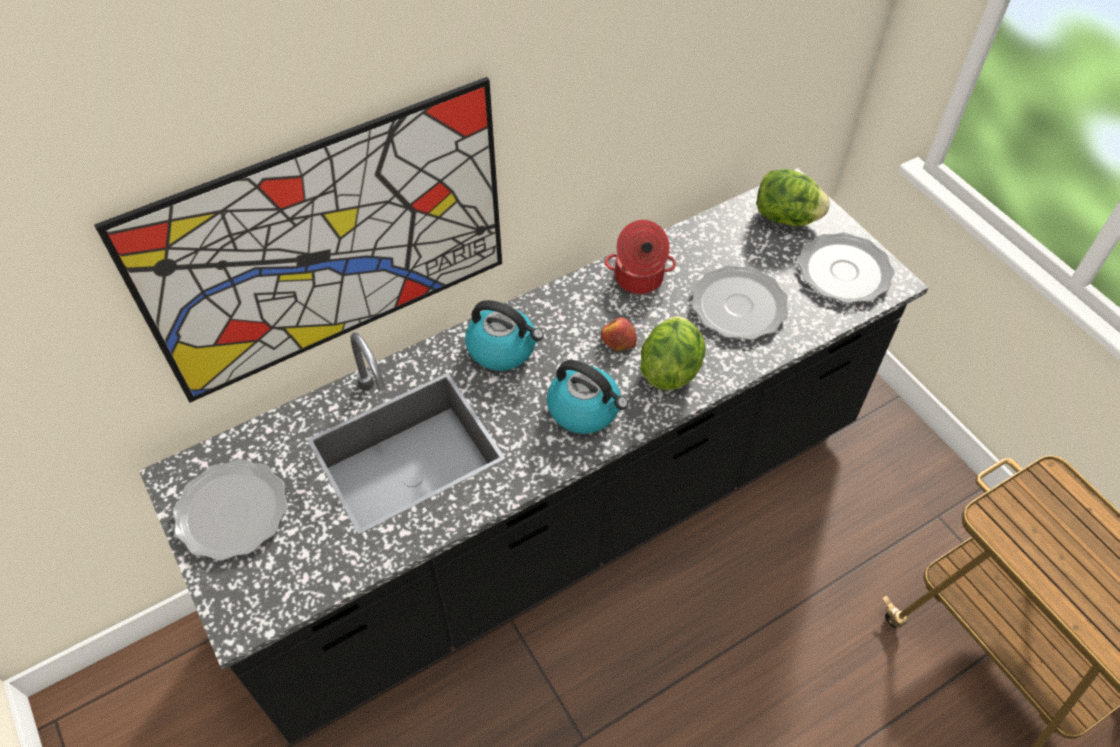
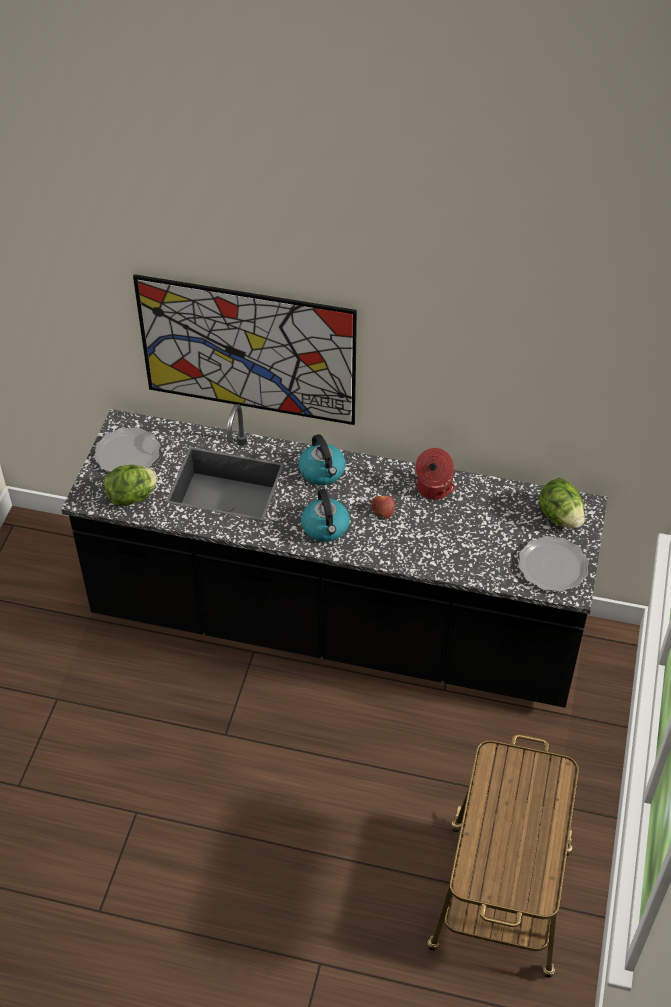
camera: 45 degrees right, 5 degrees down
lettuce [640,316,706,390] -> lettuce moved to [104,465,157,506]
plate [692,265,788,340] -> none

